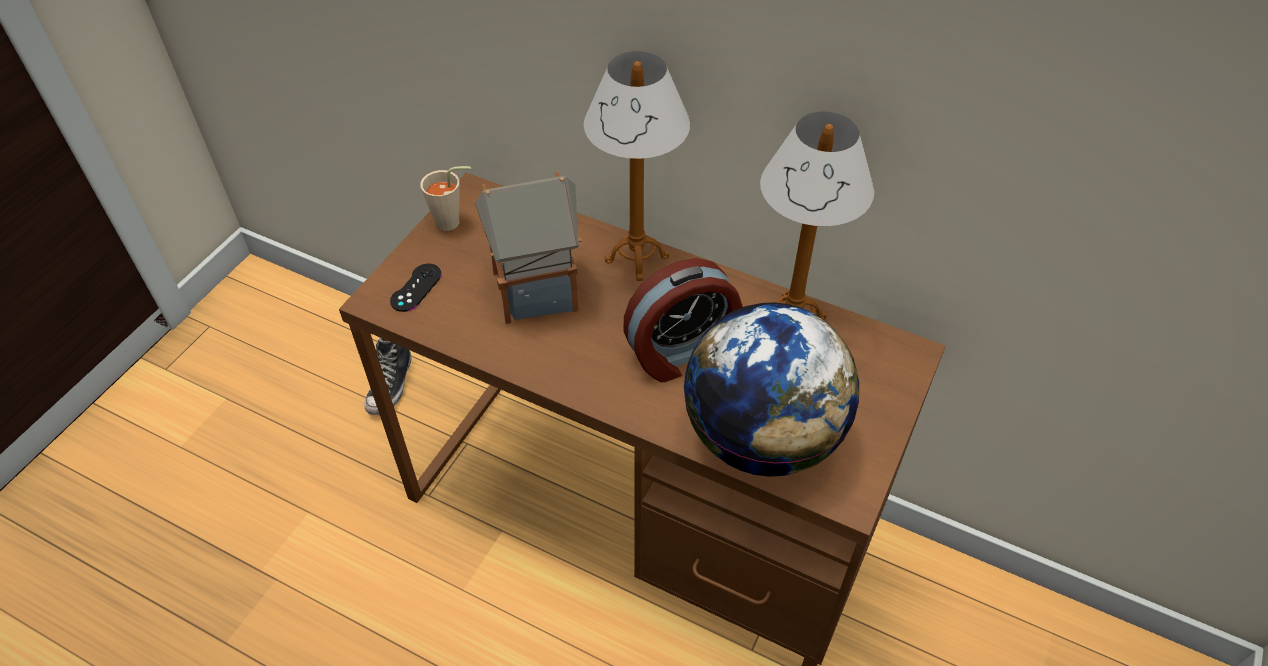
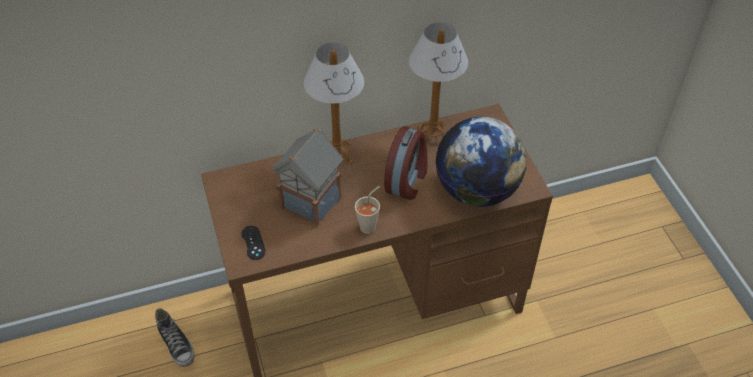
camera: 45 degrees left, 0 degrees up
beige cup [421,166,471,231] -> beige cup moved to [355,186,380,234]

